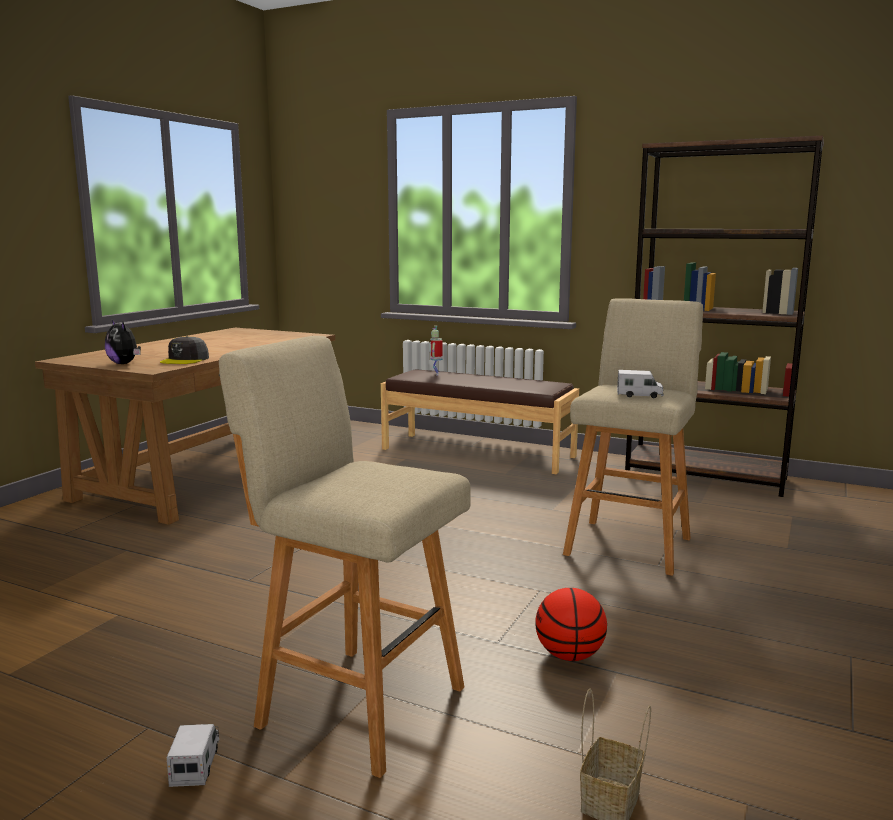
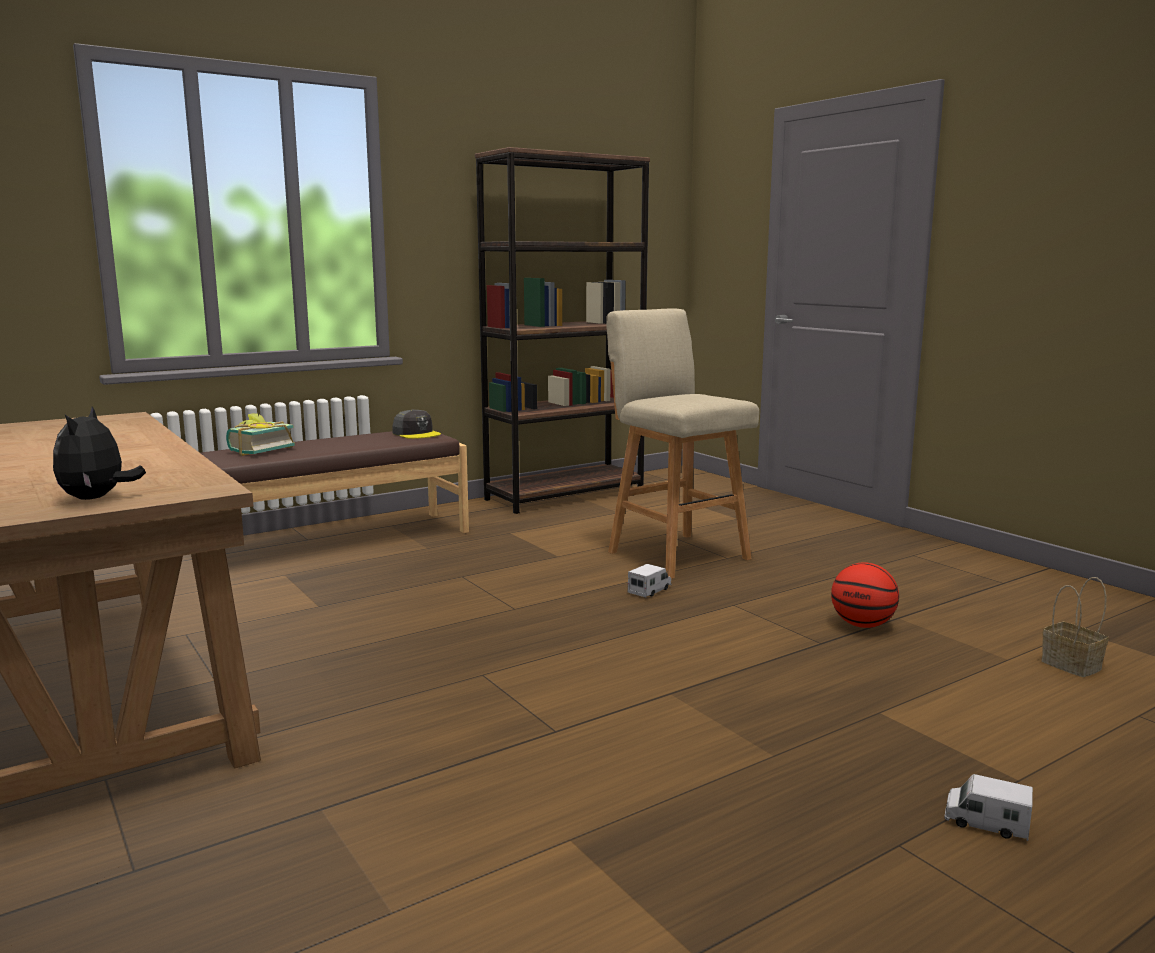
camera: 60 degrees left, 0 degrees up
plush toy [105,320,141,364] -> plush toy turned 105 degrees clockwise [53,406,146,500]
grey cap [160,336,209,364] -> grey cap moved to [393,410,441,439]
beige stool [219,336,471,778] -> none
toy robot [429,326,442,376] -> book [226,413,295,456]
toy truck [617,370,664,398] -> toy truck moved to [628,564,671,598]

